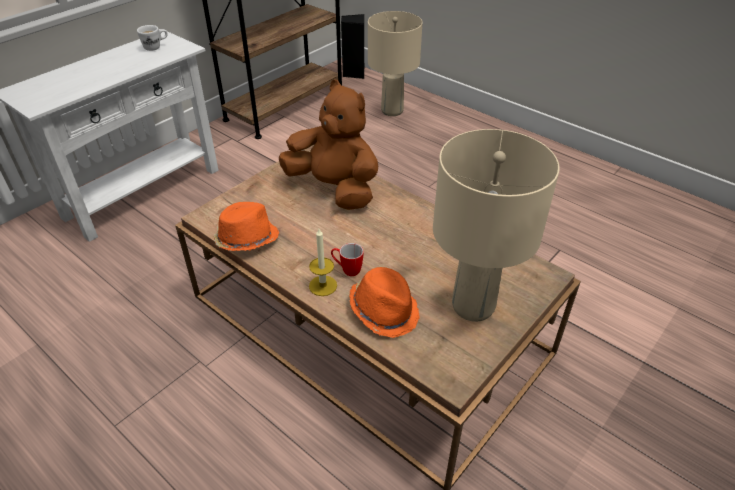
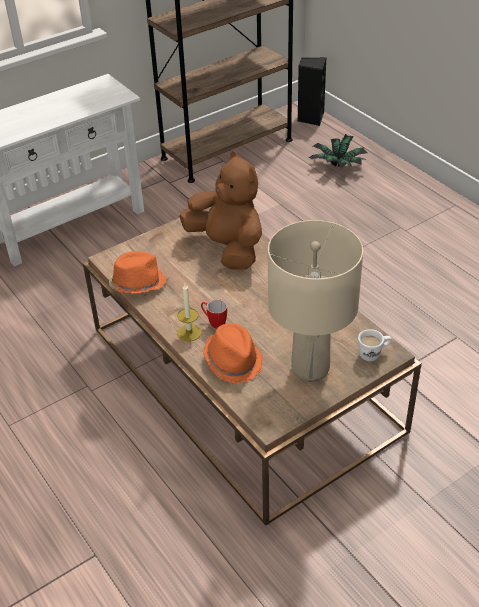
camera: 15 degrees right, 0 degrees up
white mug [137,25,168,51] -> white mug moved to [358,329,392,362]
beige table lamp [368,11,423,116] -> potted plant [309,134,368,168]

